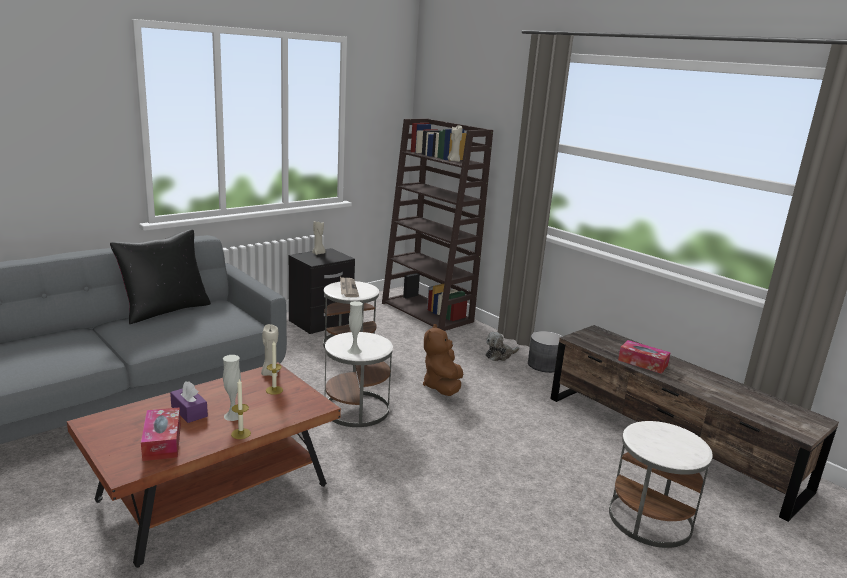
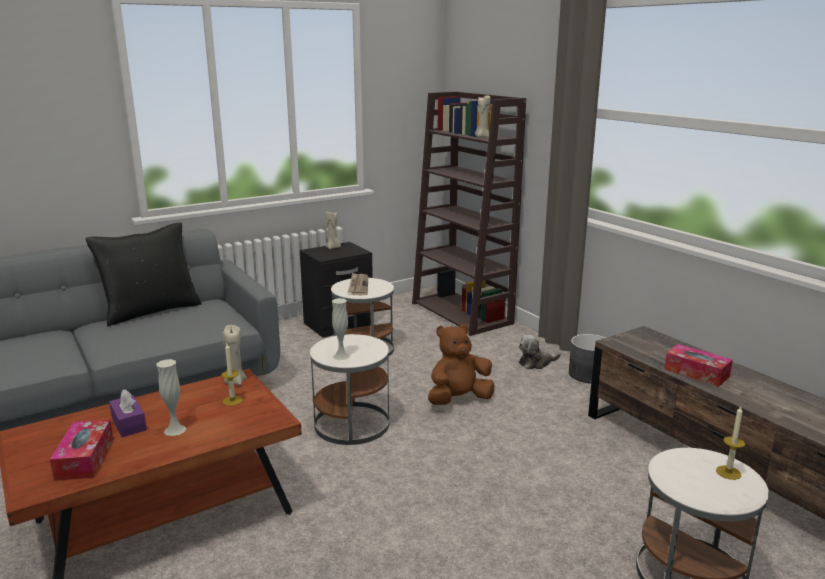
camera: 10 degrees right, 0 degrees up
candle [231,378,251,439] -> candle moved to [716,407,745,480]
brown plush toy [423,324,463,396] -> brown plush toy turned 45 degrees clockwise [428,324,495,405]

